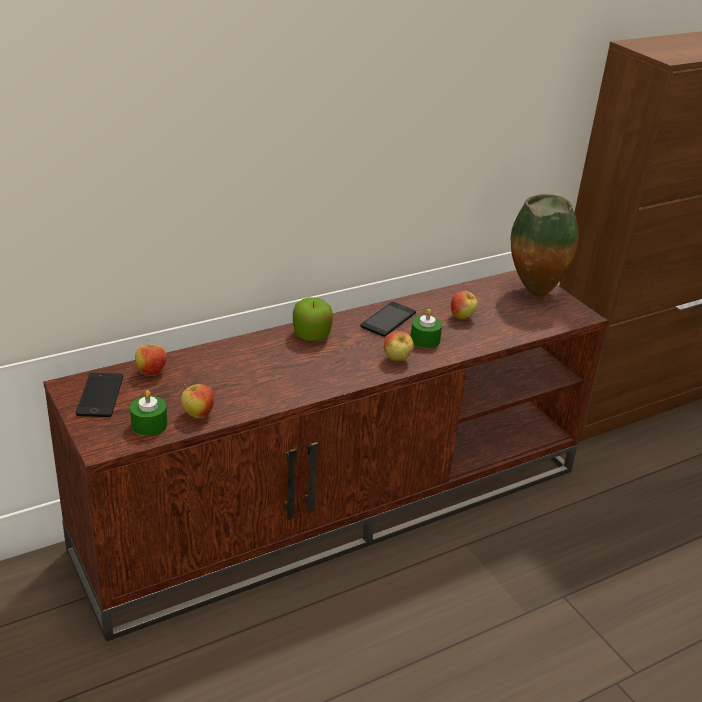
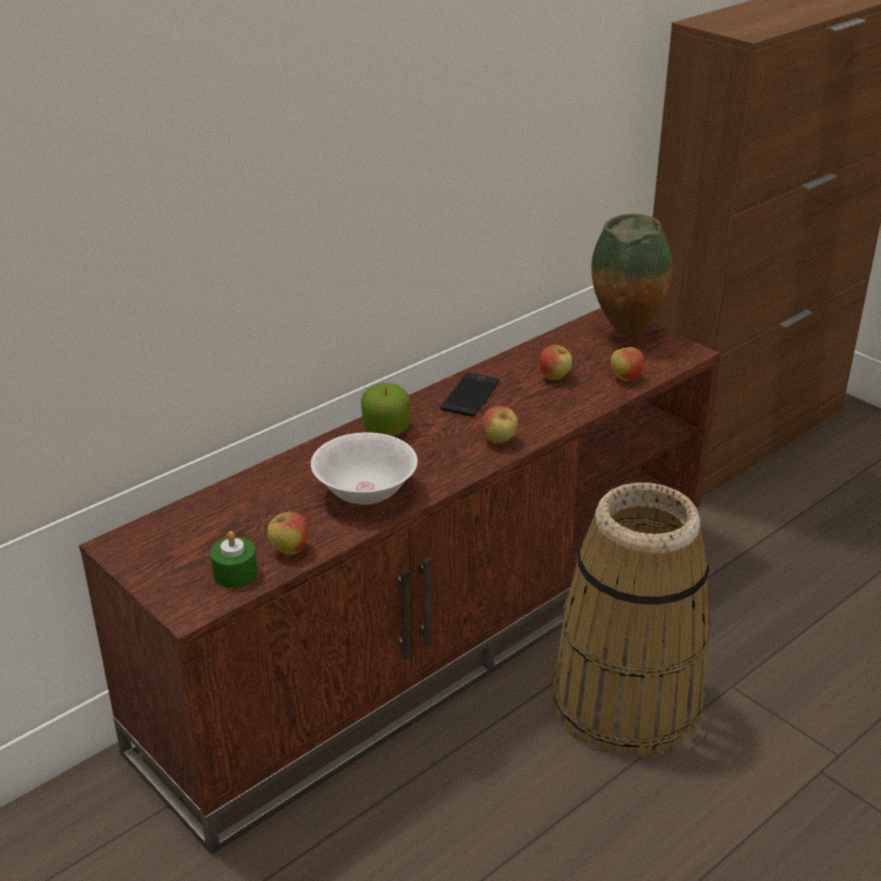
camera: 10 degrees left, 0 degrees up
phone [76,373,123,417] -> none
apple [135,340,166,376] -> apple moved to [611,344,645,381]
green candle [411,309,442,348] -> none
none -> white bowl [311,432,418,505]
none -> basket [552,483,711,758]

